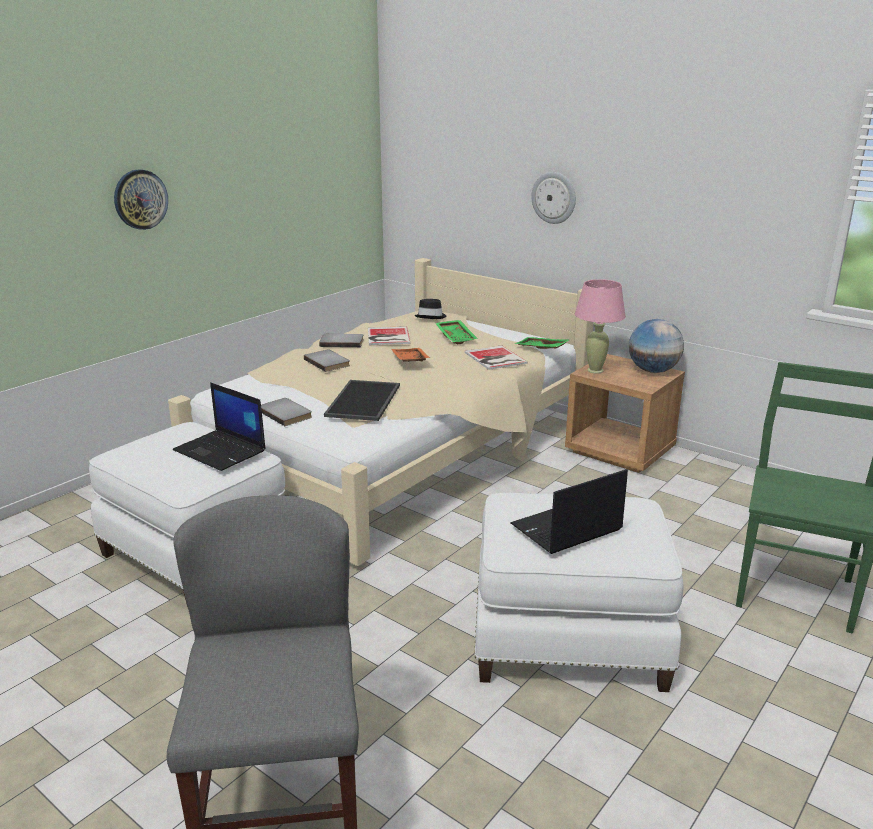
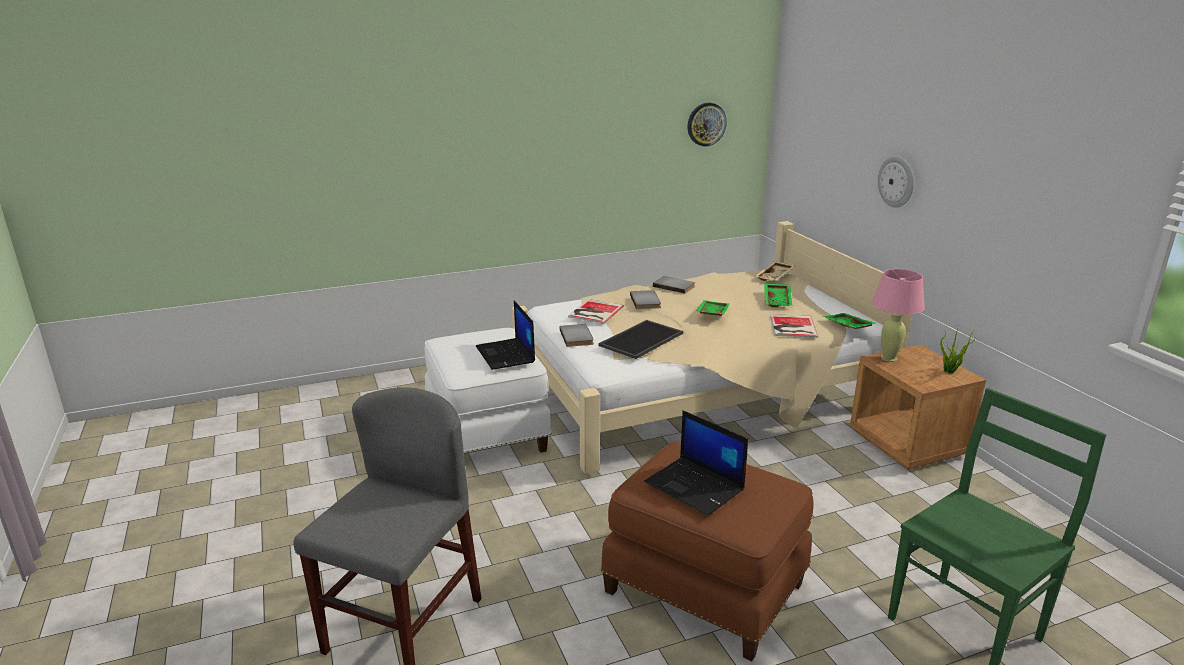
camera: 30 degrees right, 0 degrees up
wall clock [114,169,168,230] -> wall clock moved to [687,102,727,146]
book [368,326,410,345] -> book moved to [568,299,624,324]
orange tray [391,348,430,362] -> green tray [696,300,730,316]
black hat [414,299,447,319] -> beige tray [755,261,795,281]
white ottoman [474,493,683,692] -> brown ottoman [601,442,814,661]
laptop [510,469,628,554] -> laptop turned 135 degrees counterclockwise [644,410,748,516]
globe [629,319,684,373] -> potted plant [940,327,976,373]

